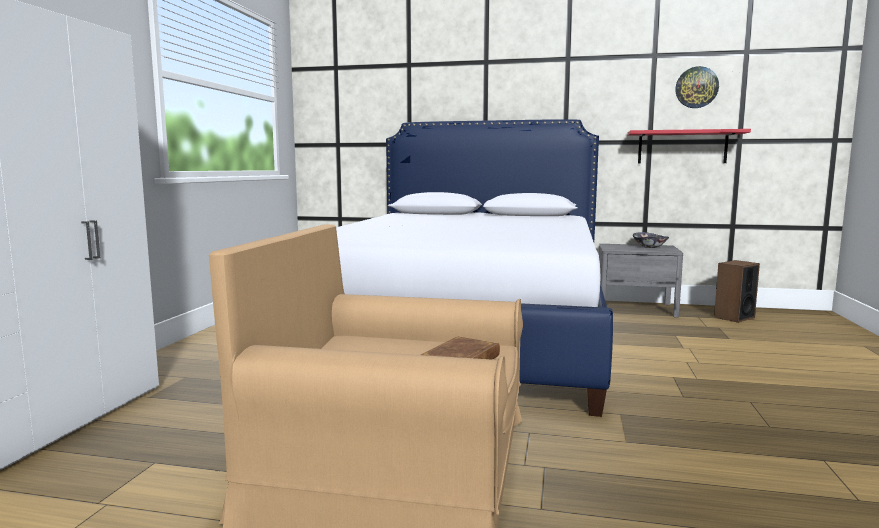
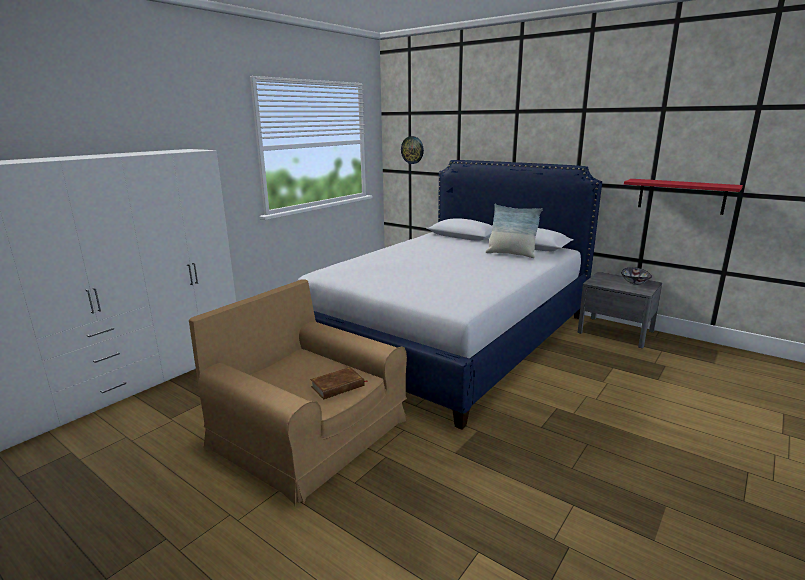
camera: 25 degrees right, 10 degrees up
wall clock [675,66,719,108] -> wall clock moved to [401,136,424,164]
speaker [714,260,760,323] -> none
none -> pillow [486,204,543,258]

